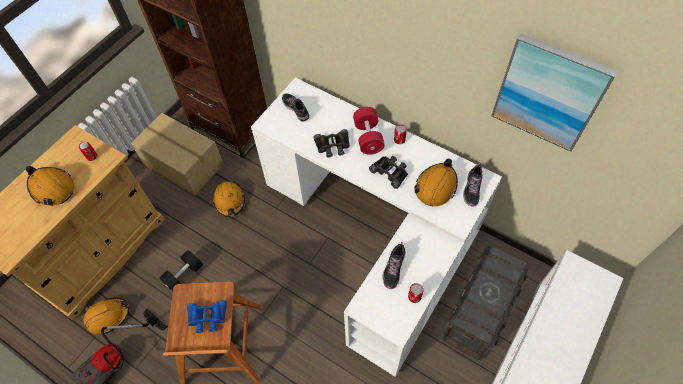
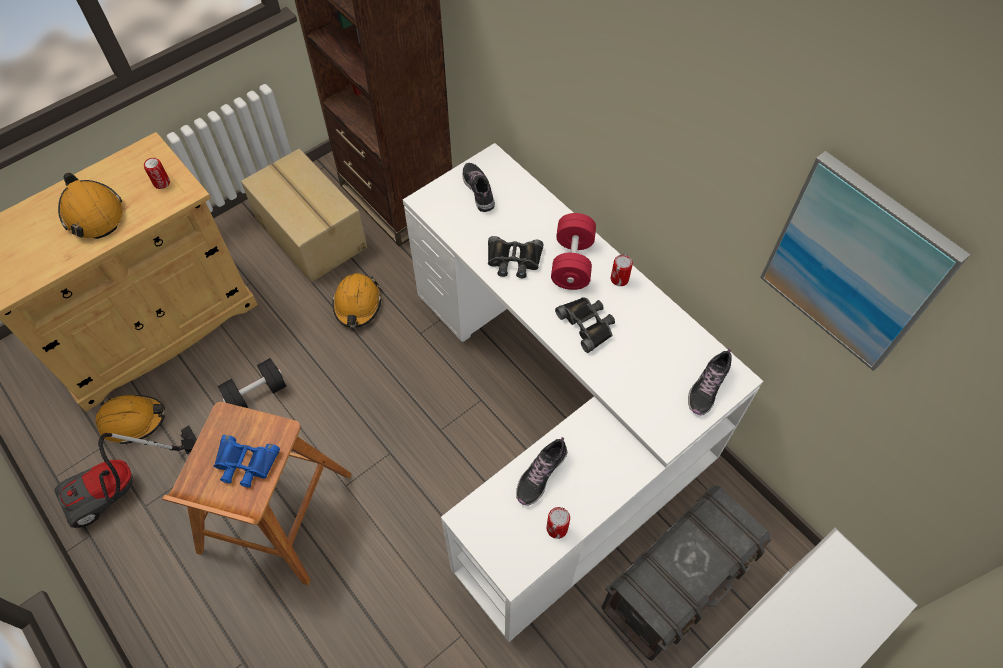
camera: 15 degrees right, 0 degrees up
orange hard hat [414,158,458,206] -> none

